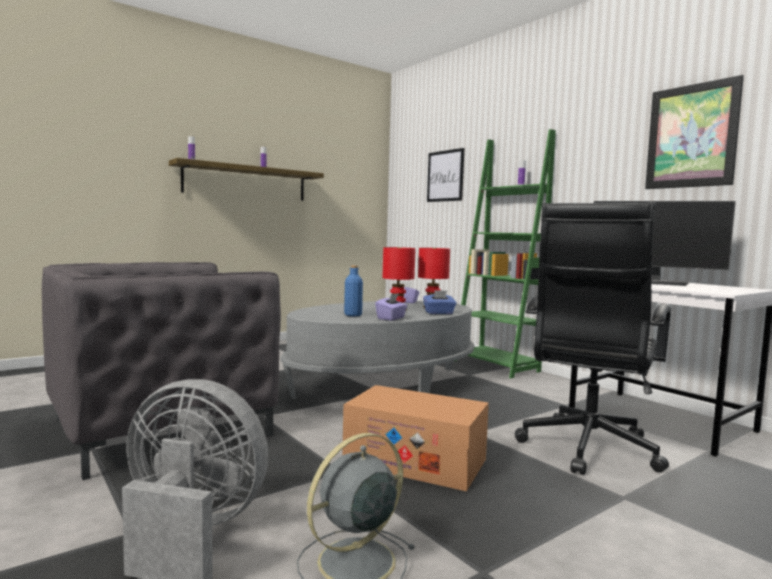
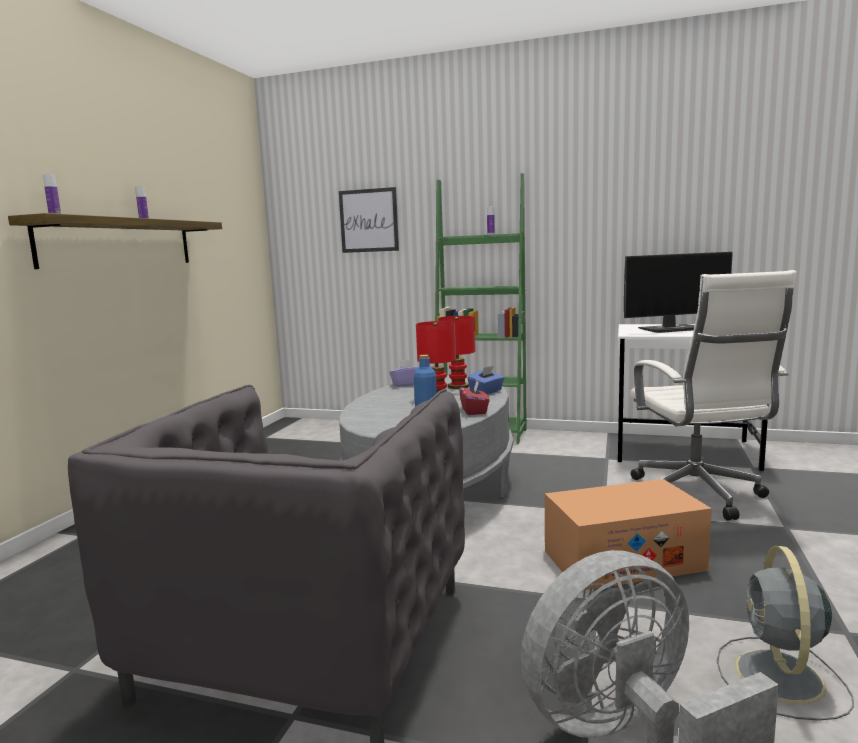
camera: 35 degrees left, 5 degrees up
purple tissue box [375,293,408,321] -> red tissue box [459,381,490,415]
black office chair [515,202,671,475] -> white office chair [630,270,797,521]
picture [645,75,744,189] -> none

